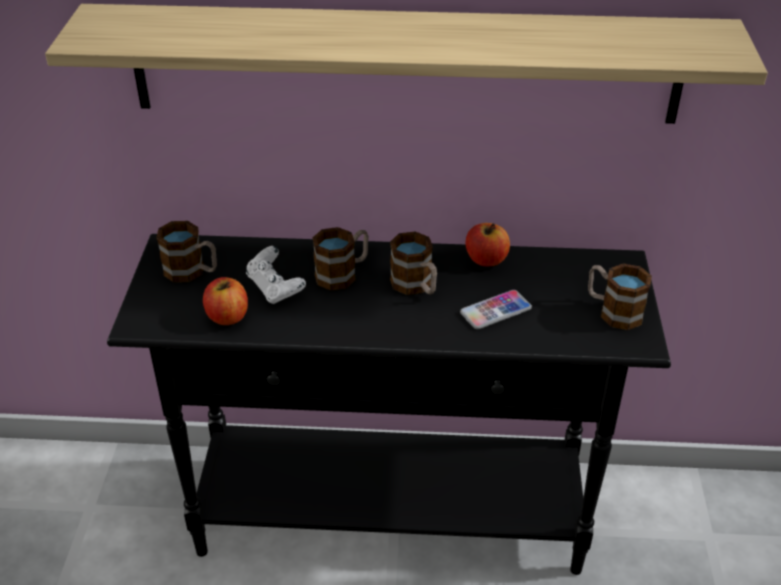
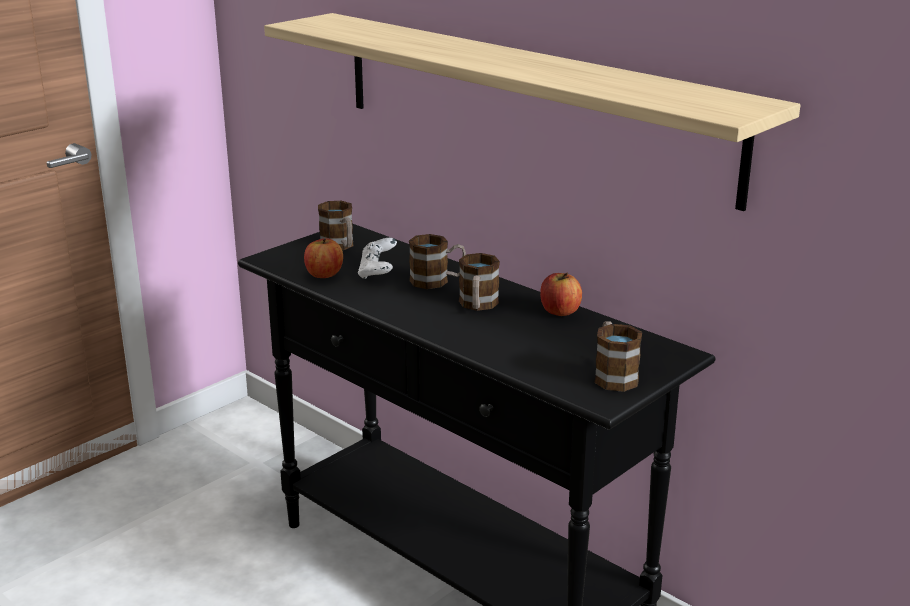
camera: 40 degrees right, 15 degrees down
phone [460,290,532,329] -> none

